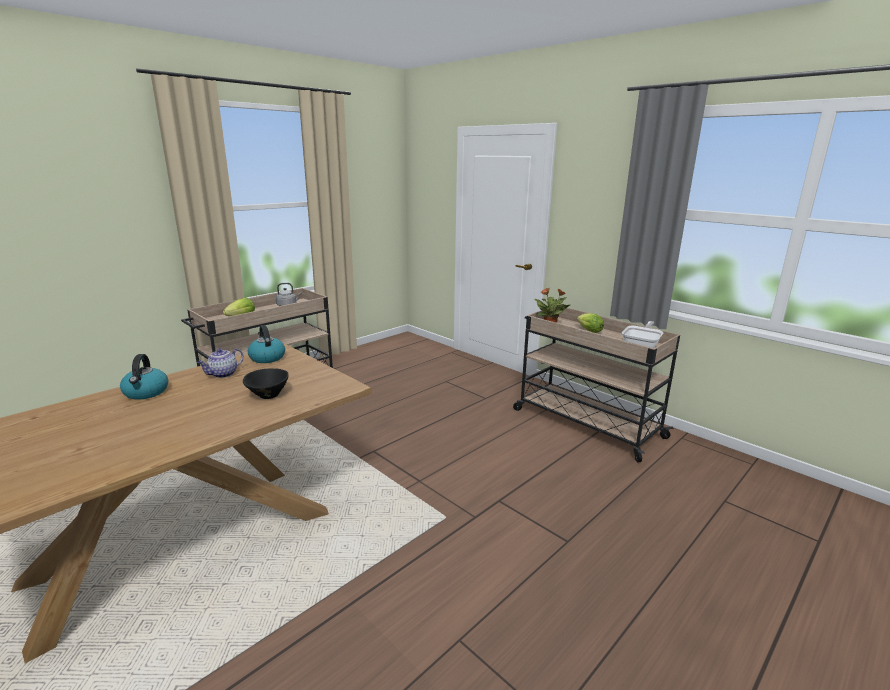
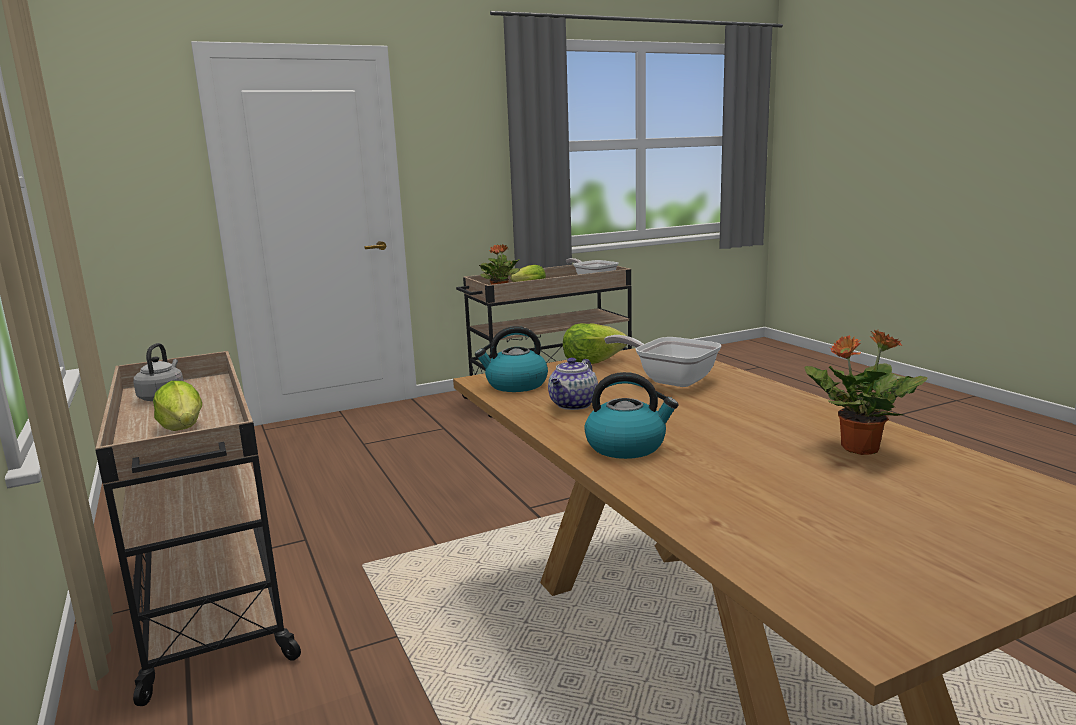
camera: 70 degrees left, 5 degrees down
teapot [197,348,244,378] -> teapot turned 60 degrees clockwise [548,358,598,410]
black bowl [243,369,289,399] -> frying pan [604,335,721,387]
none -> lettuce [563,324,627,364]
none -> potted plant [805,330,928,455]

